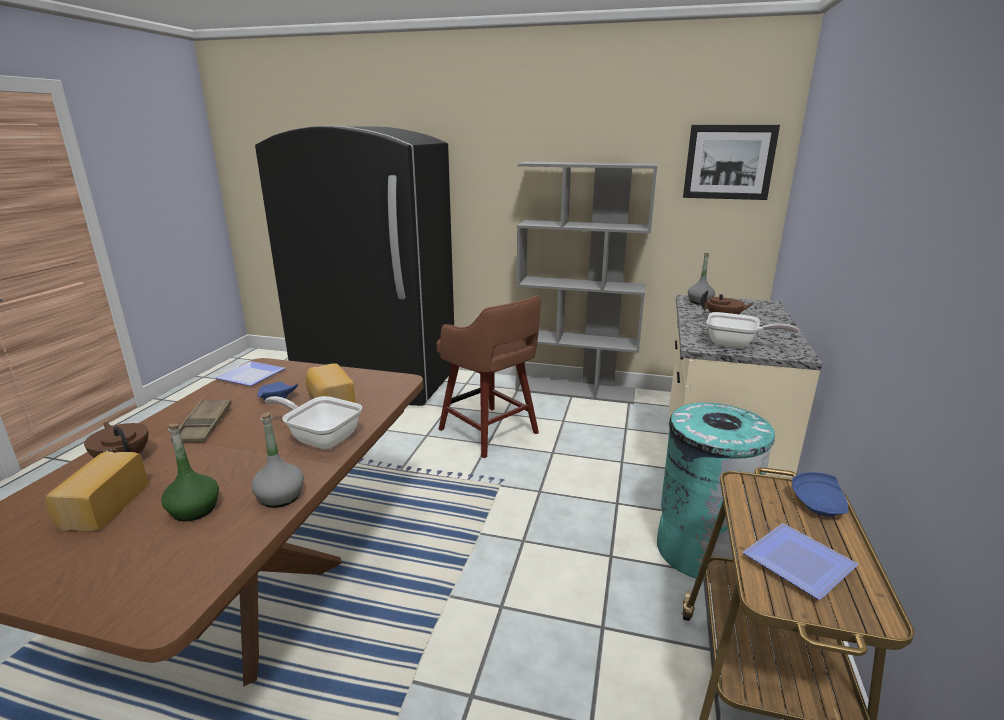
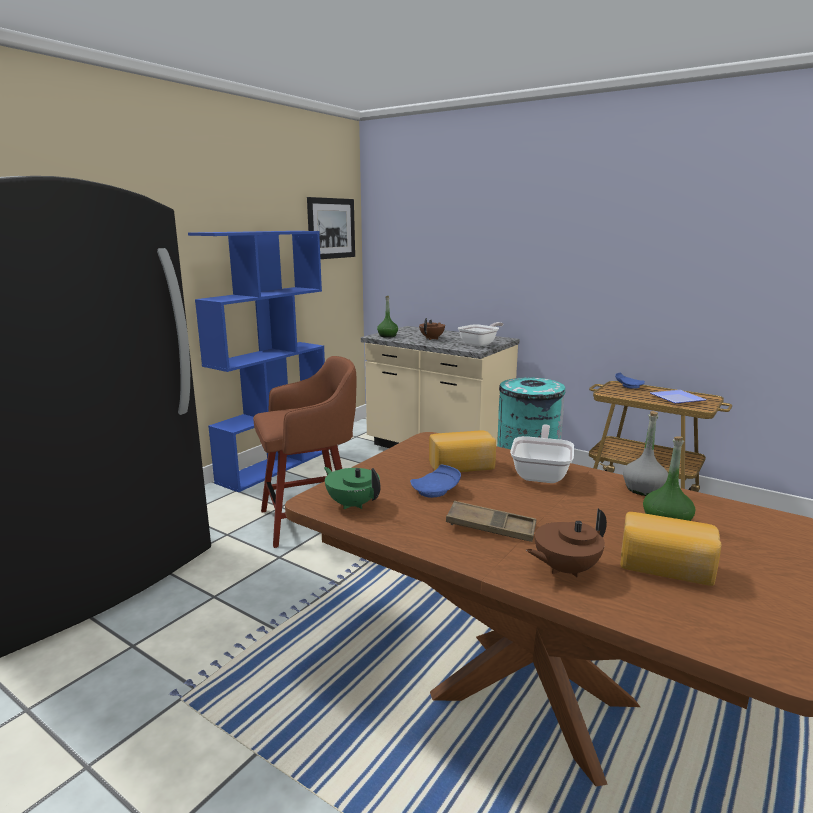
camera: 70 degrees left, 5 degrees down
plate [215,361,285,386] -> green teapot [324,467,380,509]
frying pan [265,396,362,449] -> frying pan turned 150 degrees clockwise [510,425,574,483]
grey bookcase [515,162,658,404] -> blue bookcase [188,231,325,492]
grey bottle [688,253,715,305] -> green bottle [377,296,398,338]

